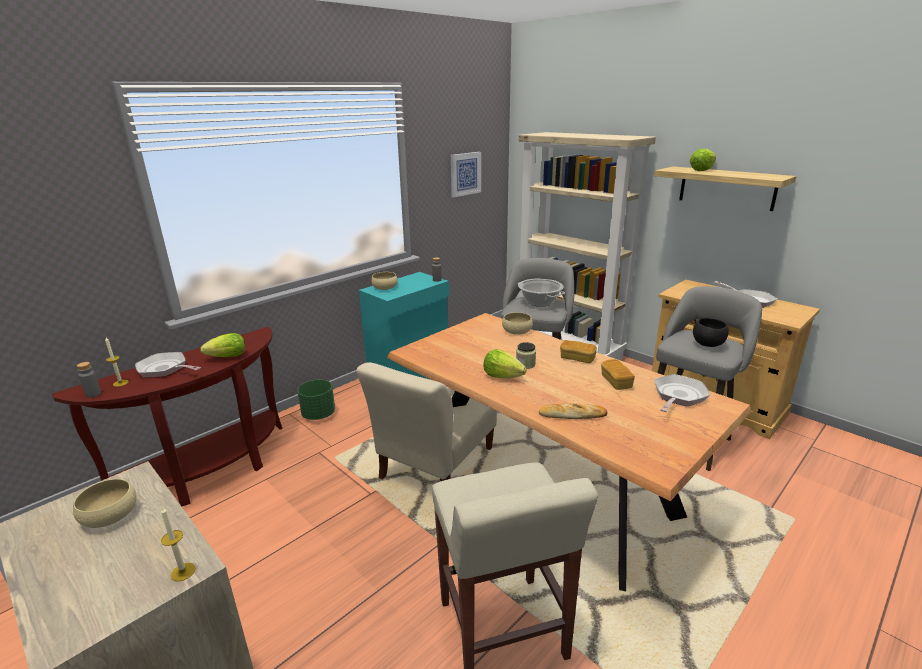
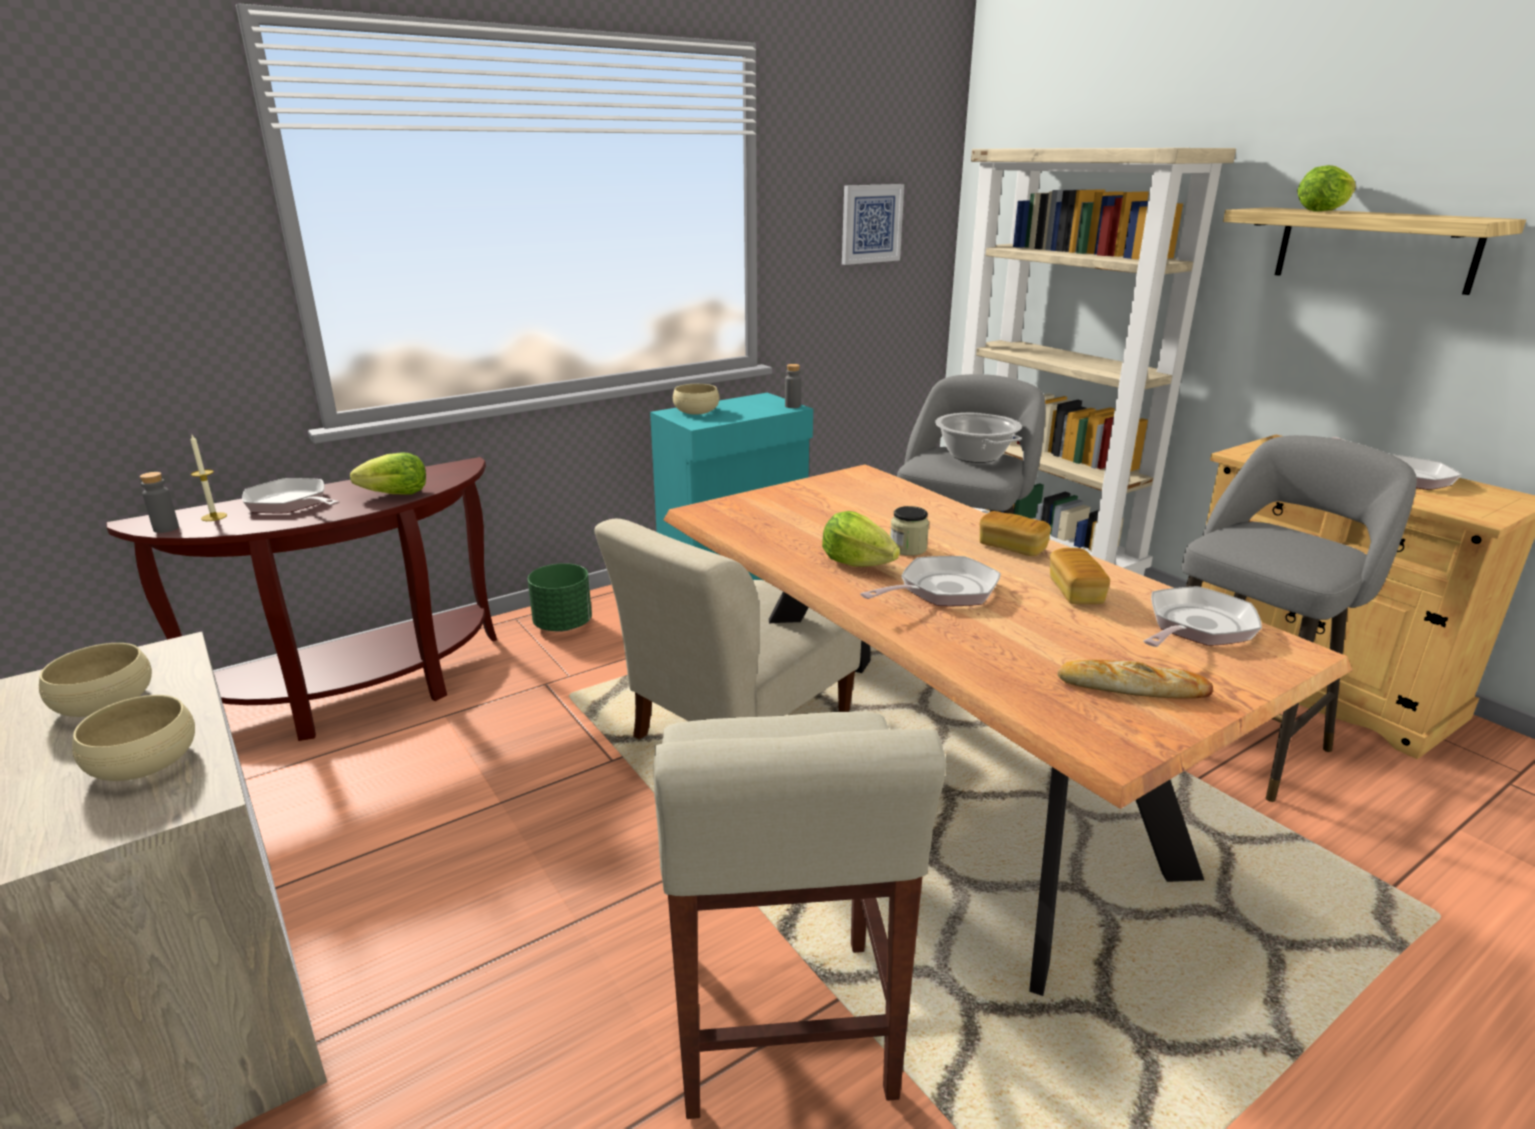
camera: 10 degrees right, 0 degrees up
candle [161,507,195,582] -> none
beige bowl [502,312,533,335] -> beige bowl moved to [72,695,195,781]
bread [539,403,607,419] -> bread moved to [1057,660,1213,699]
black bowl [693,318,729,347] -> none
none -> frying pan [860,556,1001,606]

